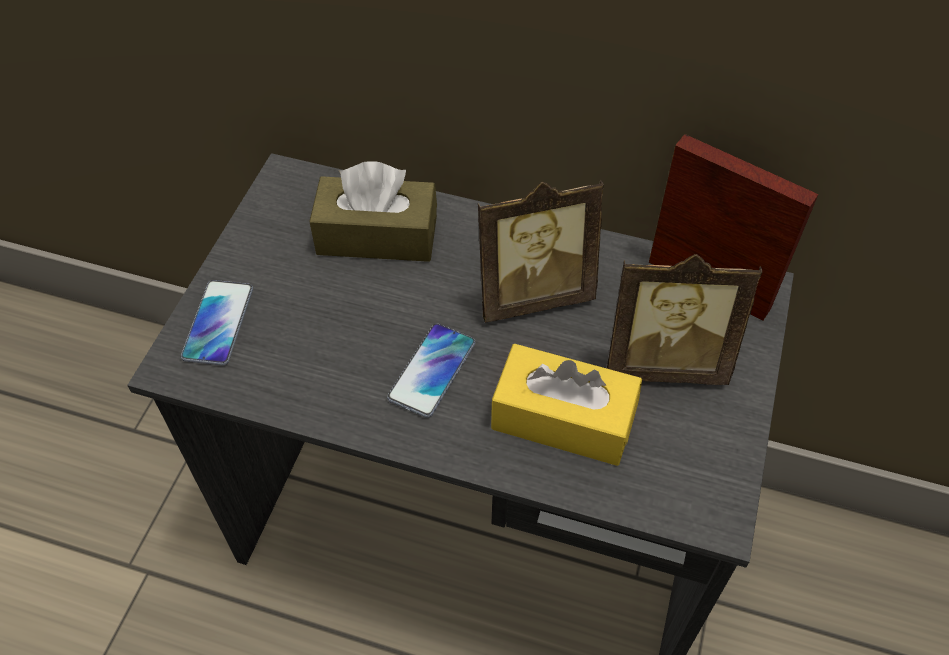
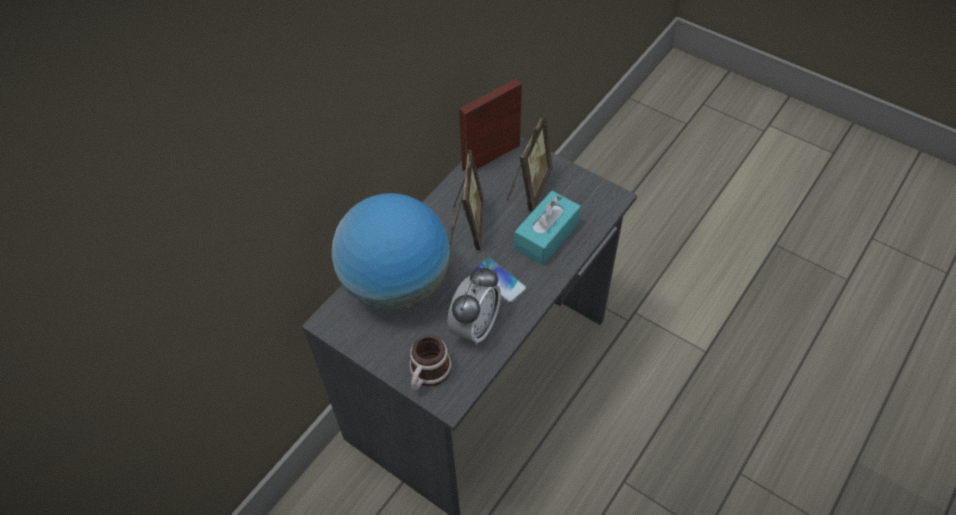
camera: 70 degrees left, 0 degrees up
phone [181,280,253,365] -> mug [409,335,451,391]
brown tissue box [309,161,437,262] -> globe [332,193,450,311]
yellow tissue box [491,344,642,466] -> turquoise tissue box [514,191,581,265]
none -> alarm clock [447,266,501,345]

